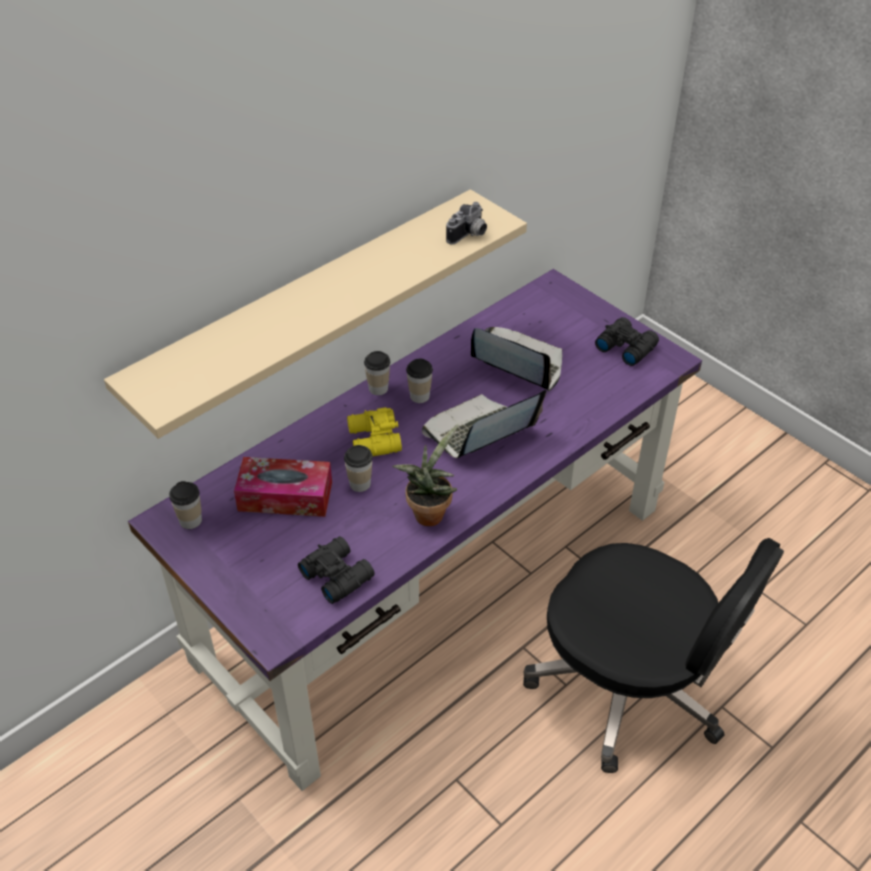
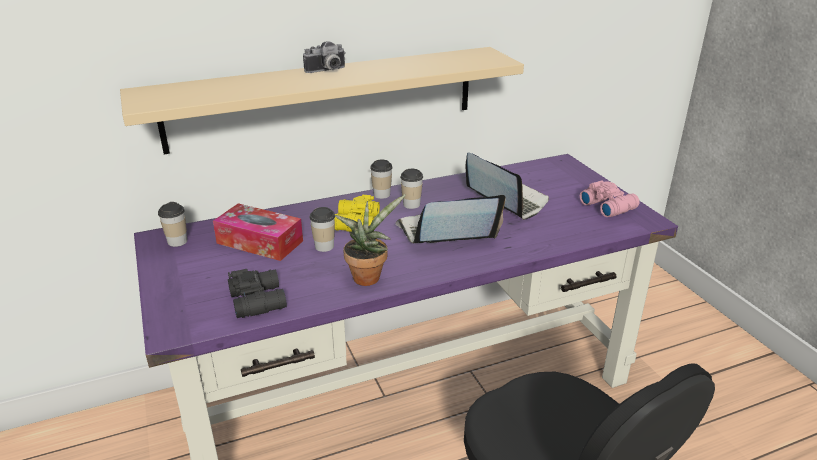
camera: 20 degrees right, 15 degrees down
camera [446,202,487,245] -> camera moved to [303,41,346,73]
black binoculars [595,317,659,366] -> pink binoculars [580,180,640,217]

